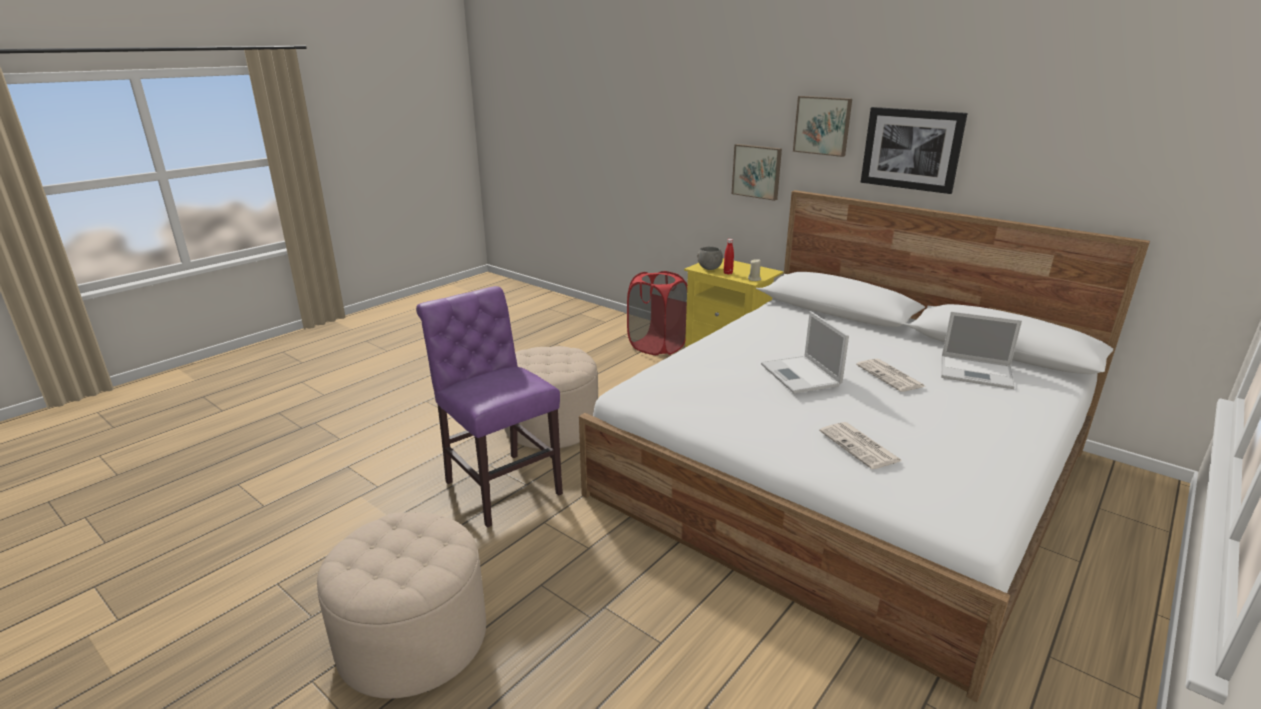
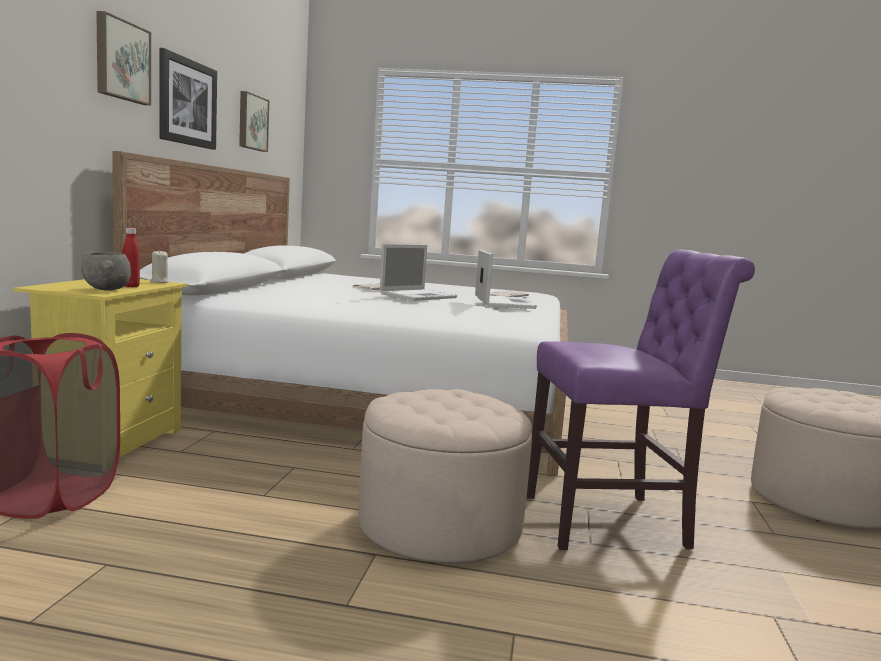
camera: 120 degrees left, 15 degrees down
purple chair [416,286,563,528] -> purple chair turned 120 degrees counterclockwise [527,250,755,551]
picture [732,144,782,201] -> picture moved to [239,91,269,152]
laptop [941,311,1022,389] -> laptop moved to [475,250,537,309]

